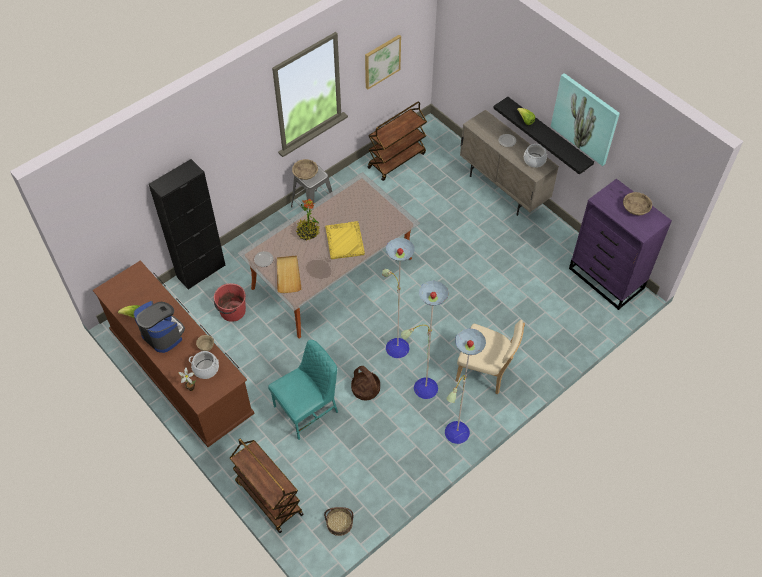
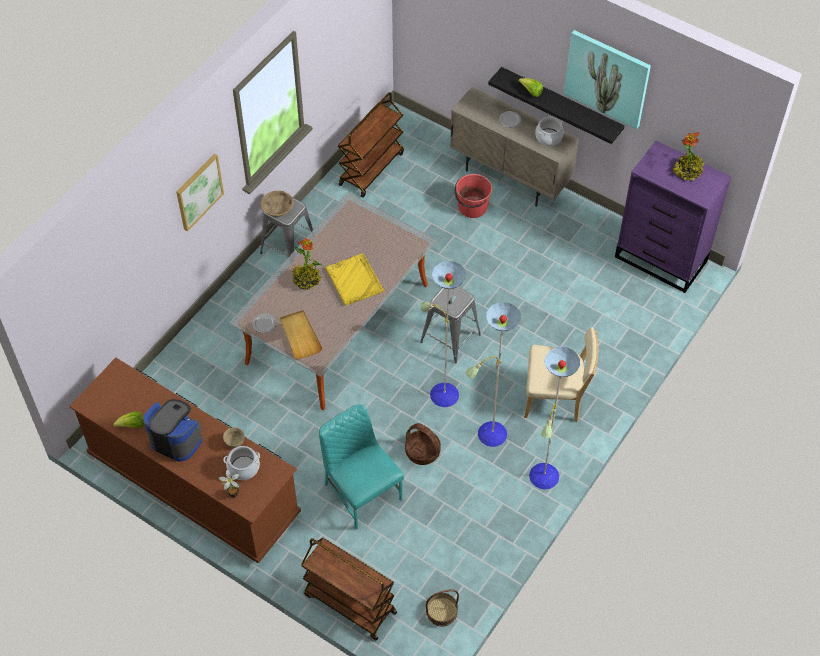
camera: 15 degrees left, 0 degrees up
black cabinet [149,159,226,290] -> none
red bucket [214,283,246,322] -> red bucket moved to [455,174,492,218]
turquoise chair [268,340,338,440] -> turquoise chair turned 75 degrees counterclockwise [319,405,404,529]
picture [365,35,401,90] -> picture moved to [176,154,224,231]
beige bowl [623,192,652,215] -> potted plant [672,132,704,181]
none -> grey stool [420,287,481,364]

